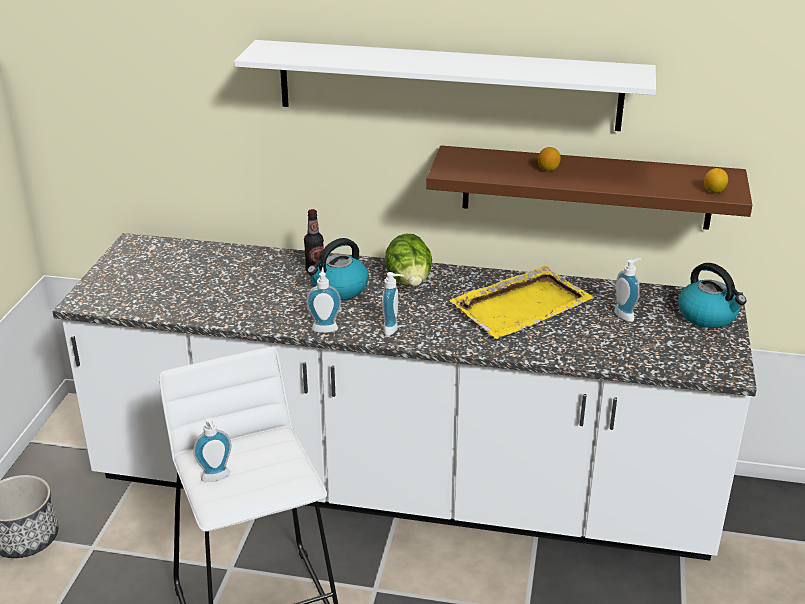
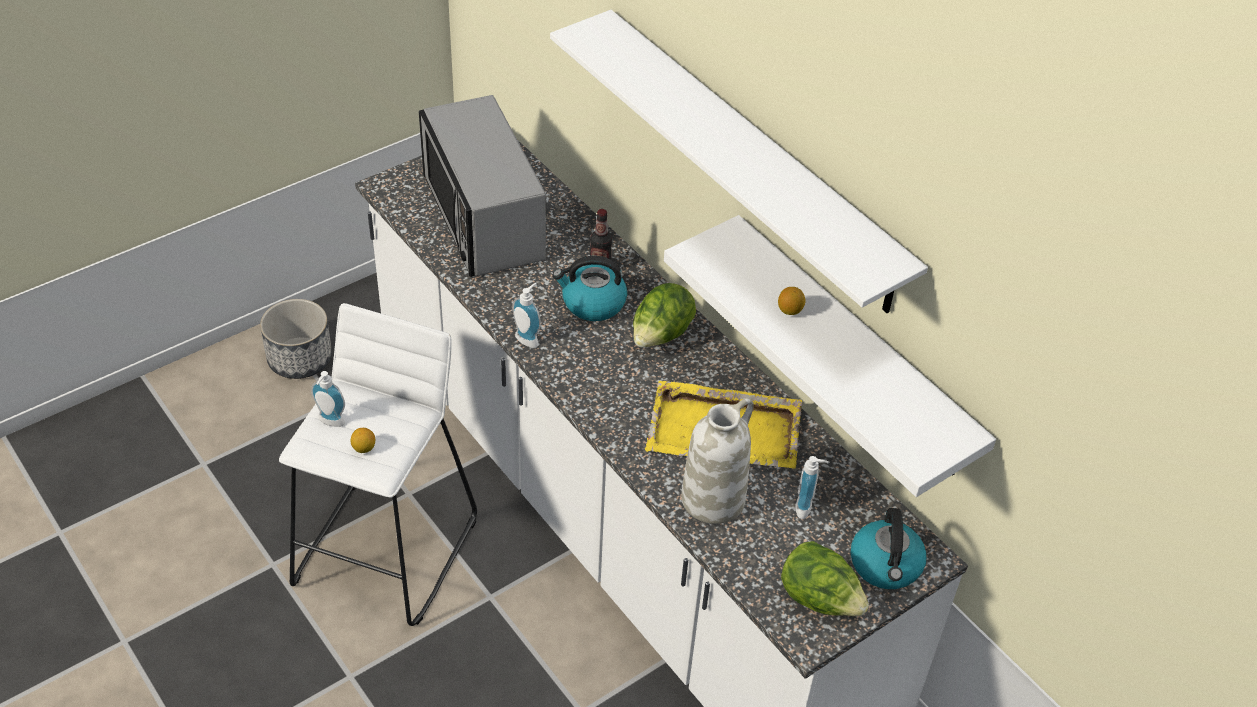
camera: 40 degrees right, 15 degrees up
soap dispenser [382,272,404,336] -> none
brown shelf [426,145,752,230] -> white shelf [664,215,996,497]
lemon [704,168,728,193] -> lemon moved to [351,428,375,453]
none -> microwave [419,95,546,277]
none -> white vase [681,398,754,524]
none -> lettuce [781,541,869,616]

